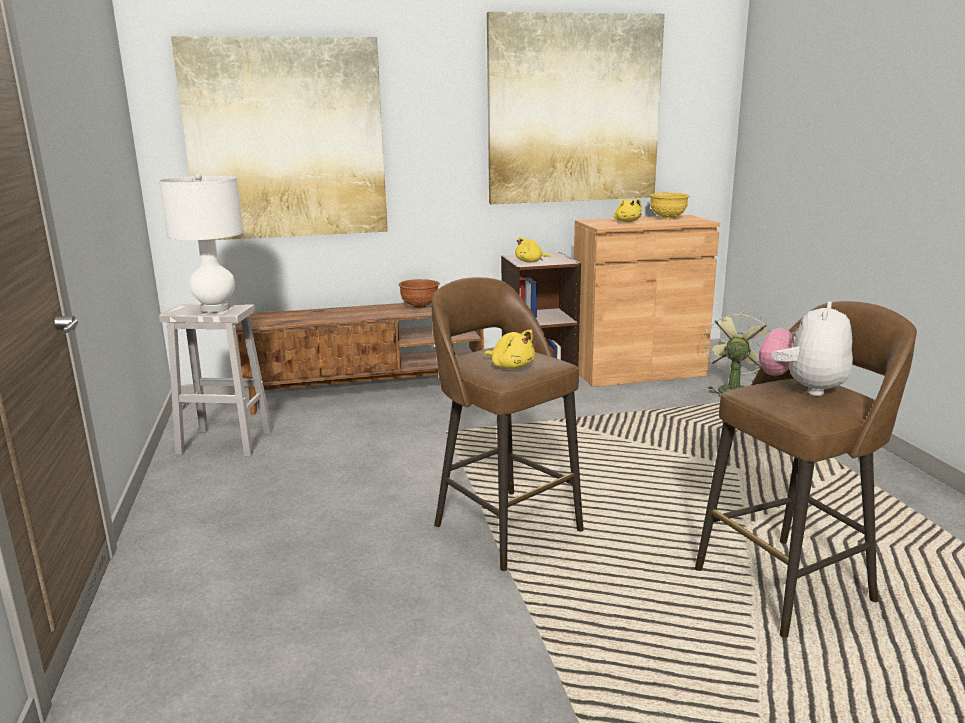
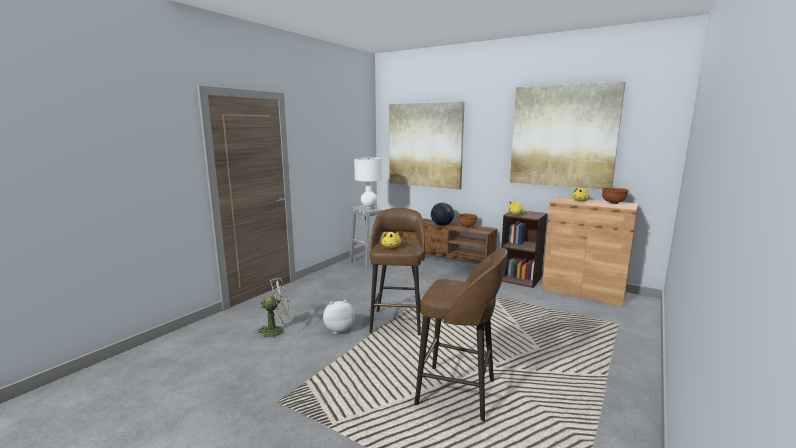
camera: 45 degrees right, 5 degrees down
yellow bowl [650,193,690,219] -> brown bowl [602,187,629,204]
green fan [704,310,770,398] -> green fan moved to [254,278,292,339]
plush toy [759,302,853,396] -> plush toy moved to [323,300,355,334]
none -> globe [431,203,454,226]

